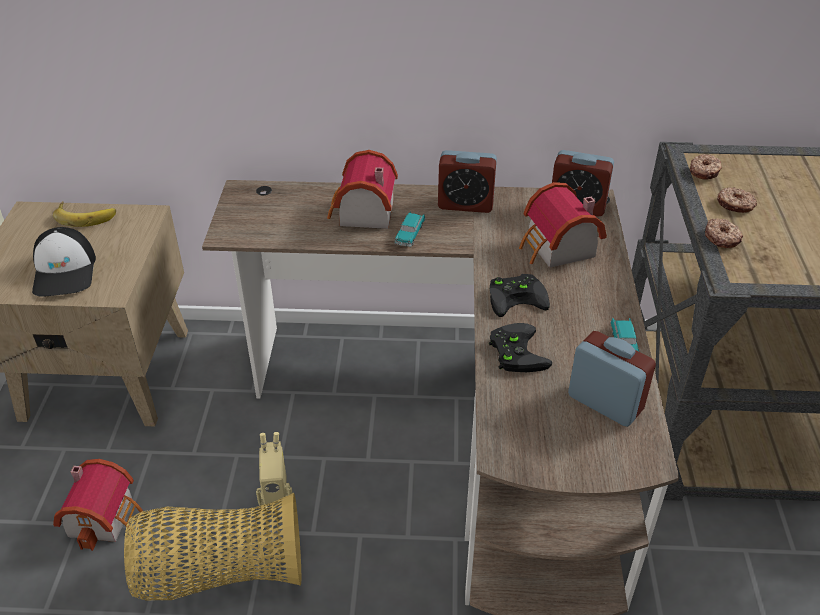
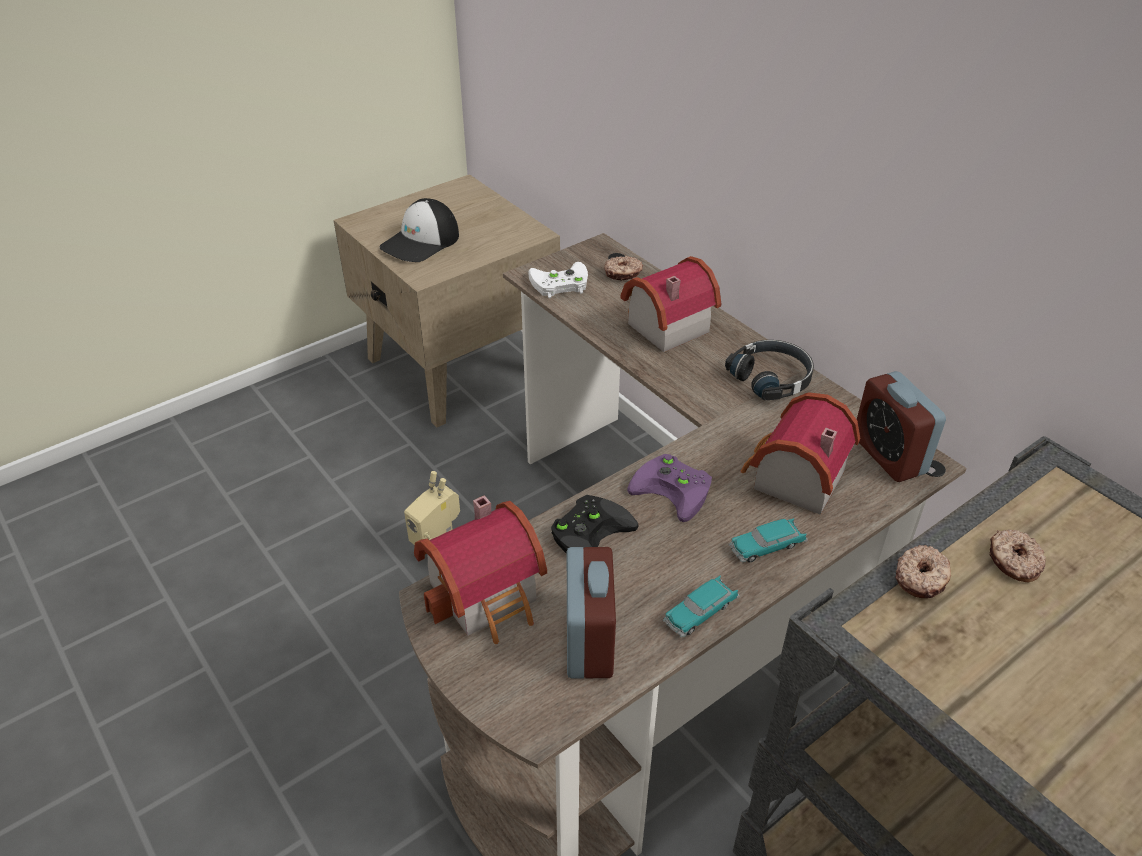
camera: 50 degrees right, 0 degrees up
banana [53,201,116,227] -> none
toy house [53,459,143,551] -> toy house moved to [414,495,547,644]
basket [124,493,301,601] -> none
toy car [394,212,426,247] -> toy car moved to [728,518,808,562]
alarm clock [438,150,497,213] -> black headphones [725,340,814,400]
black game controller [490,274,550,317] -> purple game controller [627,454,712,522]
donut [690,154,722,180] -> donut moved to [604,256,643,281]
none -> white game controller [529,262,588,298]

